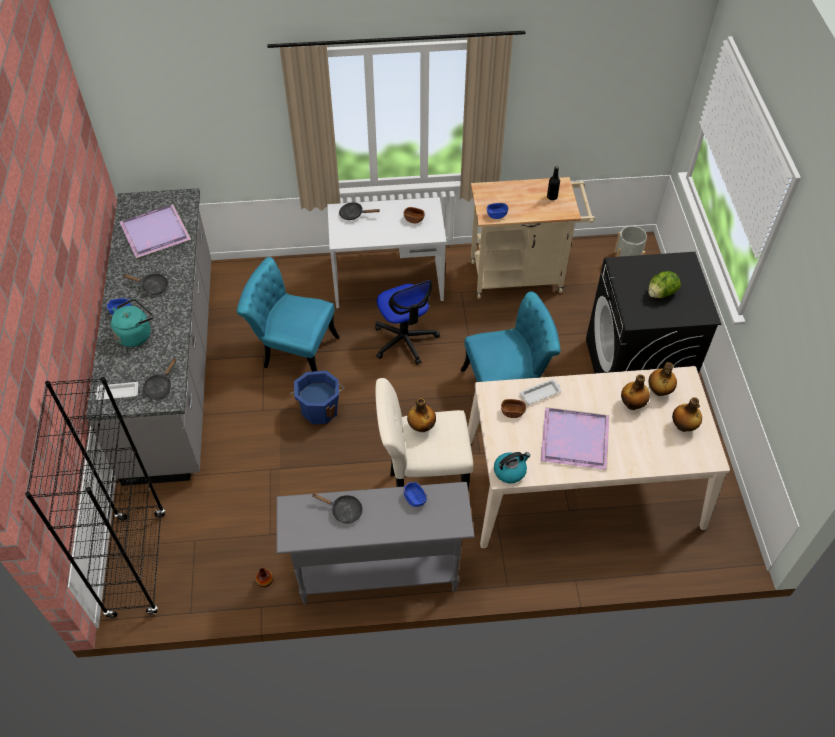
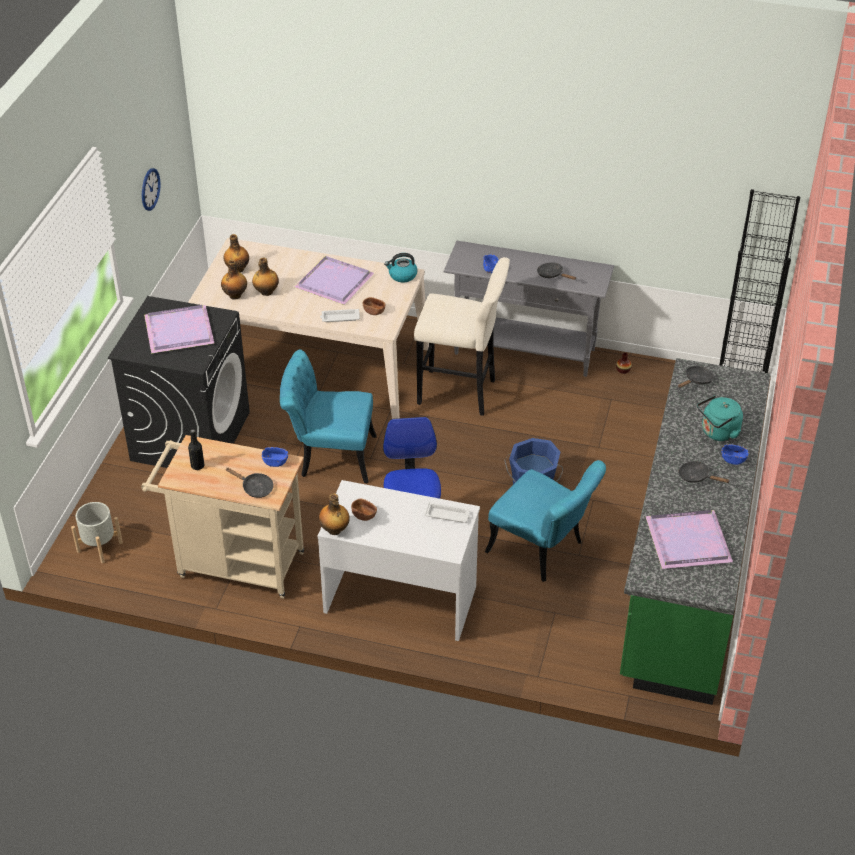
camera: 160 degrees left, 10 degrees down
grey counter [86,188,211,486] -> green counter [620,358,771,705]
white tray [95,382,139,400] -> white tray moved to [425,502,471,523]
black frying pan [339,202,380,220] -> black frying pan moved to [225,468,274,498]
bottle [407,398,436,432] -> bottle moved to [319,493,350,535]
lettuce [648,271,681,298] -> purple tray [144,305,215,354]
none -> wall clock [142,168,161,211]

